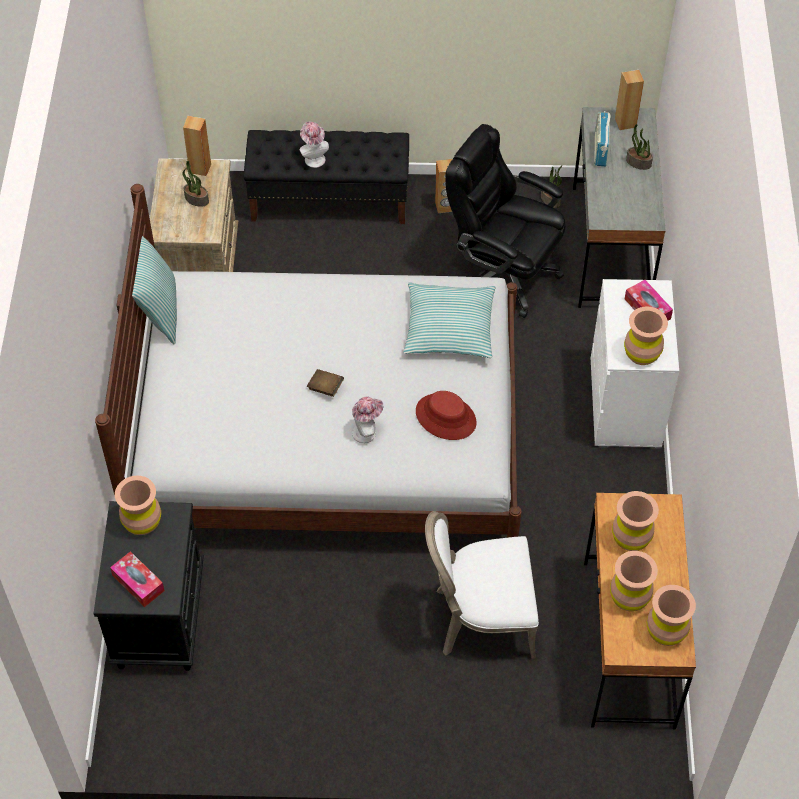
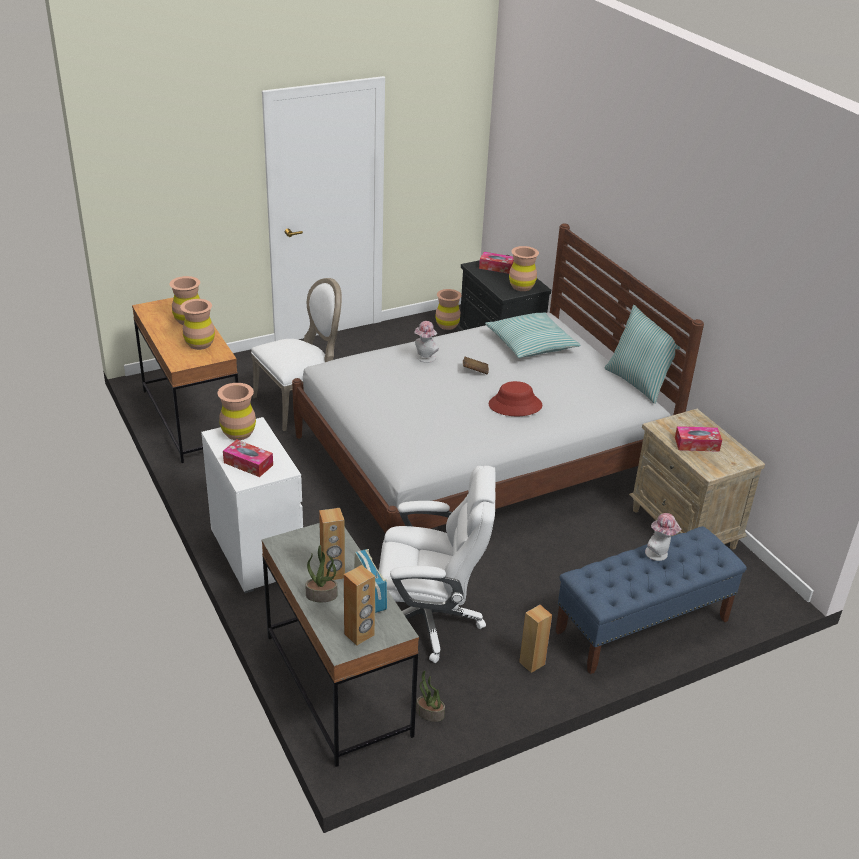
camera: 150 degrees right, 20 degrees down
potted plant [182,161,209,207] -> tissue box [675,426,722,452]
brown speaker [183,116,211,176] -> brown speaker moved to [319,508,345,580]
black bench [244,130,409,224] -> blue bench [555,526,747,674]
pillow [403,283,495,358] -> pillow moved to [485,312,581,358]
red hat [416,391,477,440] -> red hat moved to [488,381,542,416]
black office chair [445,124,566,318] -> white office chair [379,466,496,663]
brown vase [647,585,696,646] -> brown vase moved to [435,289,461,330]

